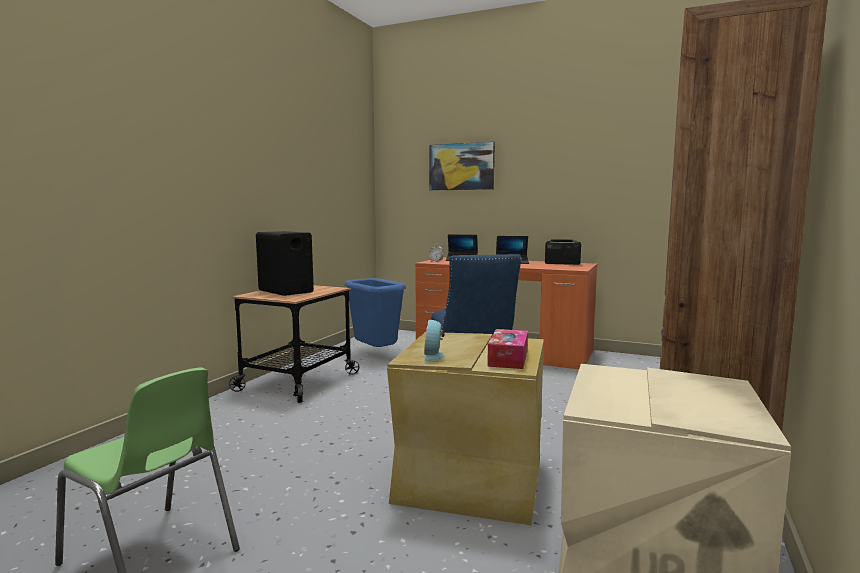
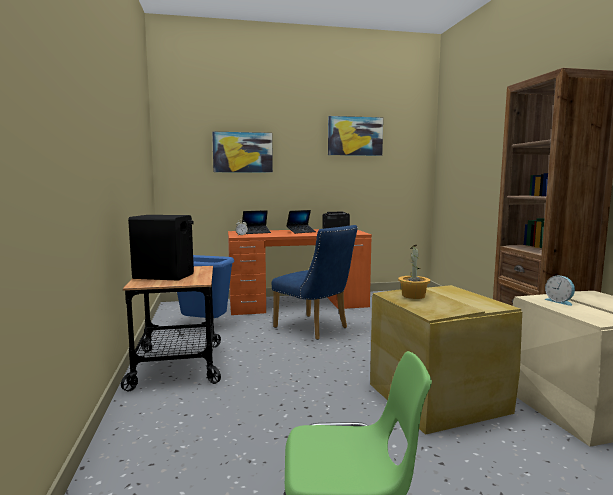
camera: 35 degrees left, 0 degrees up
alarm clock [424,320,445,361] -> alarm clock moved to [544,276,575,306]
tissue box [487,329,528,369] -> none
none -> picture [328,116,383,156]
none -> potted plant [398,245,430,299]

